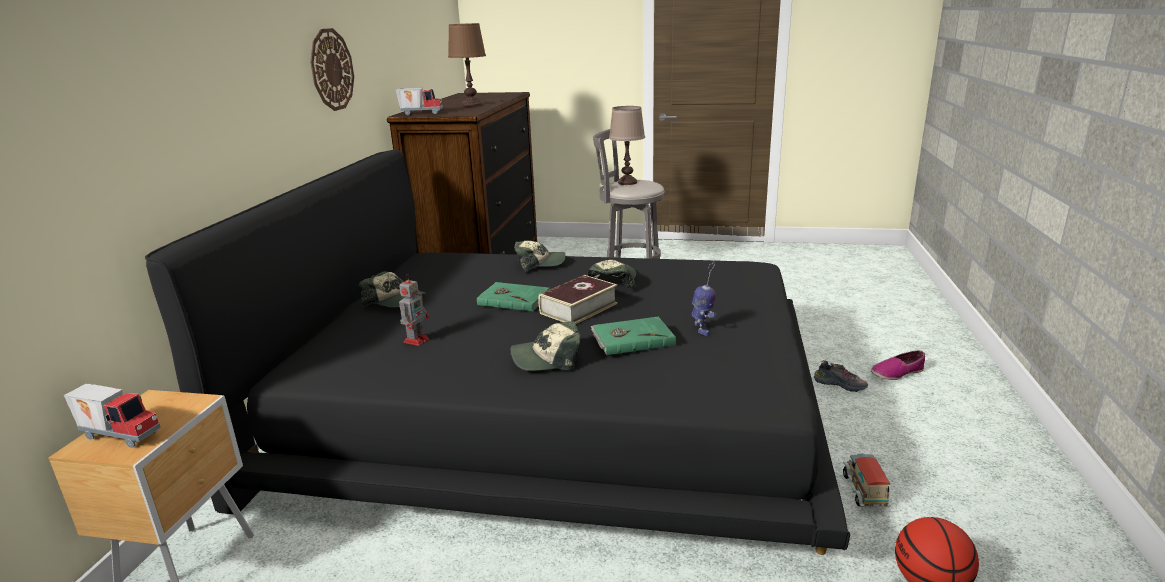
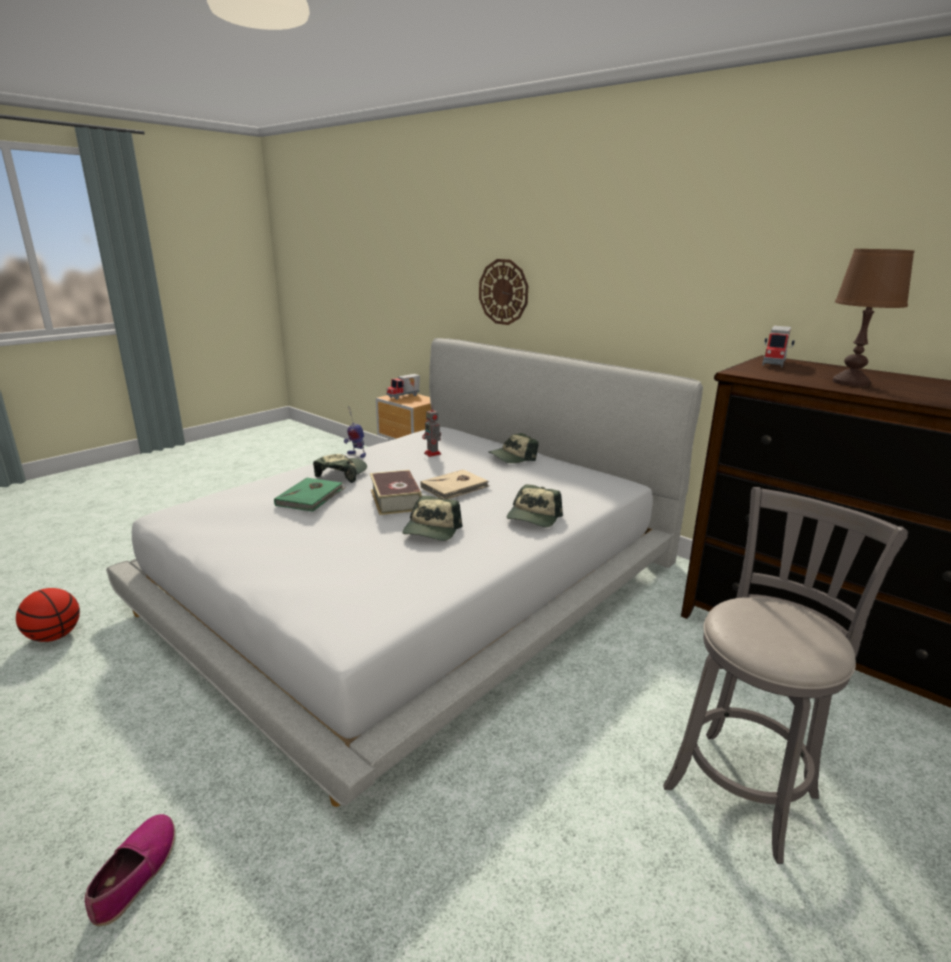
camera: 120 degrees right, 0 degrees up
black bed [145,150,850,555] -> white bed [106,338,703,807]
wall clock [310,28,354,111] -> wall clock moved to [479,259,528,325]
green book [477,282,550,311] -> beige book [420,469,490,499]
cap [587,260,636,290] -> cap turned 60 degrees clockwise [403,495,463,541]
brown table lamp [609,106,645,185] -> none
toy robot [692,262,716,336] -> toy robot moved to [344,406,366,458]
shoe [813,360,868,392] -> none
toy truck [843,454,891,508] -> none

